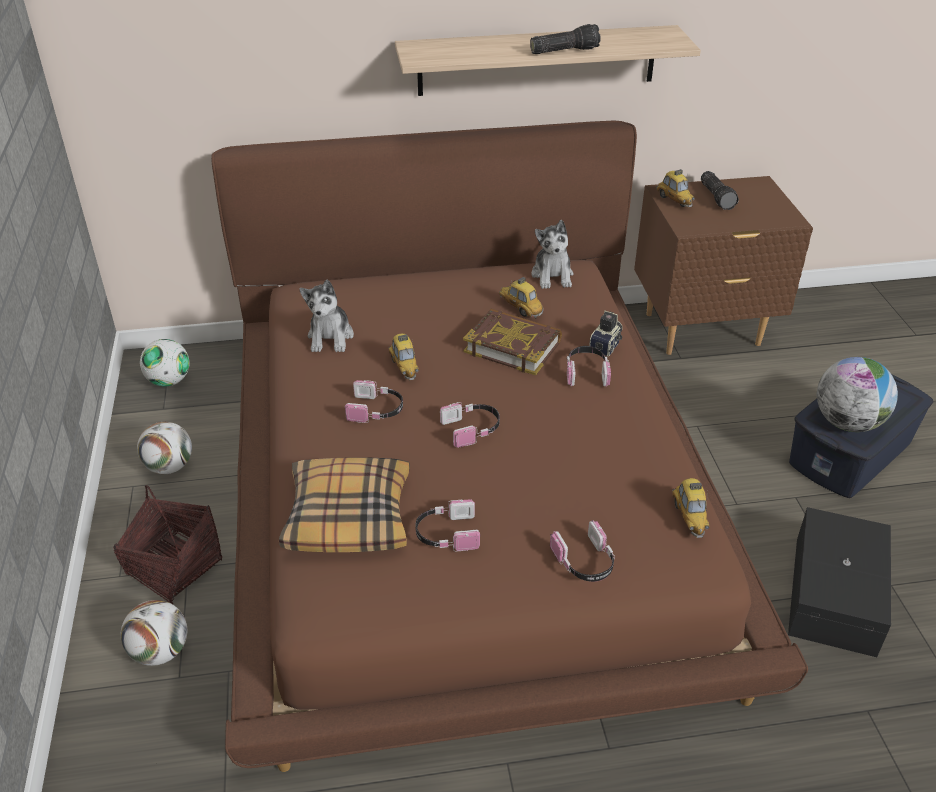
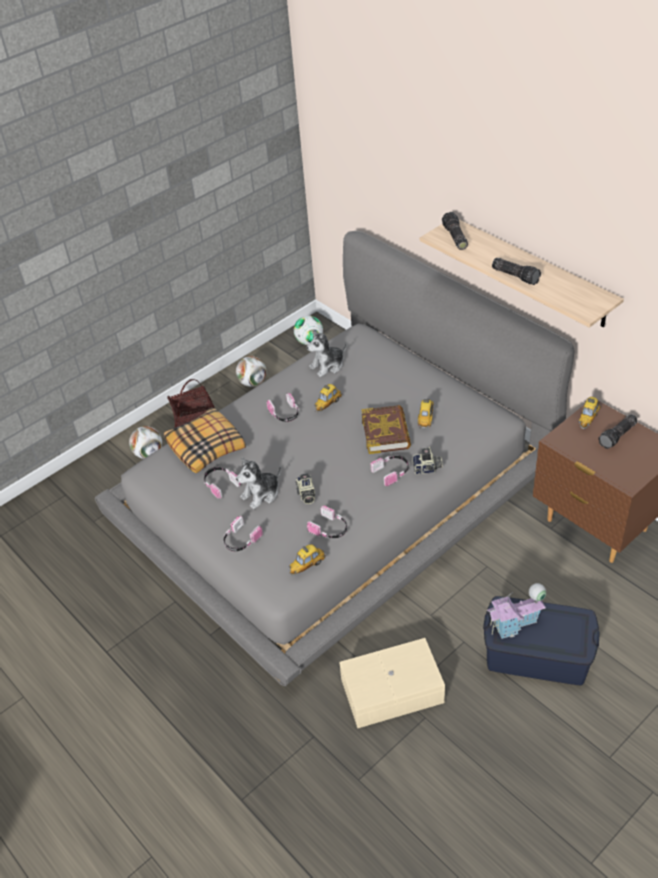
camera: 60 degrees right, 5 degrees up
brown bed [211,121,808,772] -> grey bed [95,231,574,686]
headphones [440,402,500,448] -> headphones moved to [307,506,347,538]
plush toy [532,220,573,289] -> plush toy moved to [236,457,281,509]
black storage box [788,507,891,657] -> beige storage box [339,638,445,728]
globe [817,357,898,432] -> toy house [487,583,546,639]
none -> camera [296,473,315,504]
none -> flashlight [442,212,468,250]

